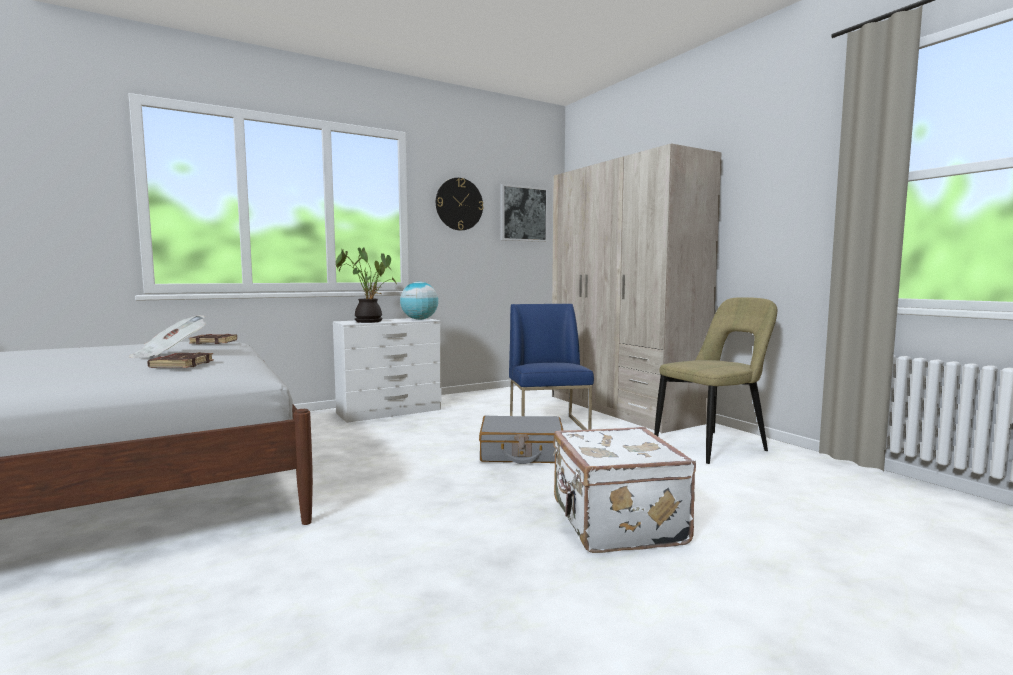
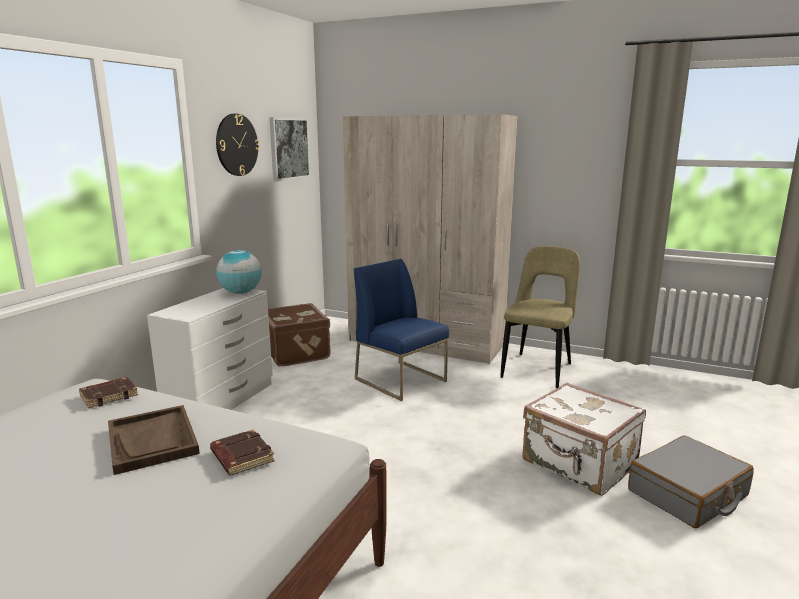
camera: 35 degrees left, 10 degrees up
newspaper [129,315,206,358] -> brown tray [108,405,200,475]
potted plant [336,247,397,323] -> none
grey suitcase [479,415,563,464] -> grey suitcase moved to [628,435,754,528]
none -> brown suitcase [268,303,331,366]

